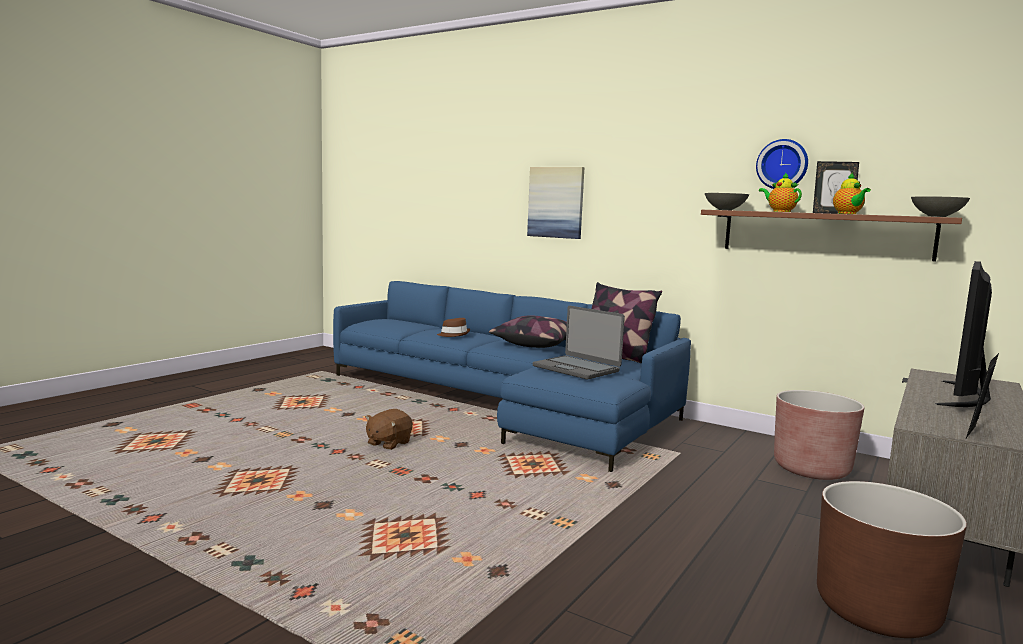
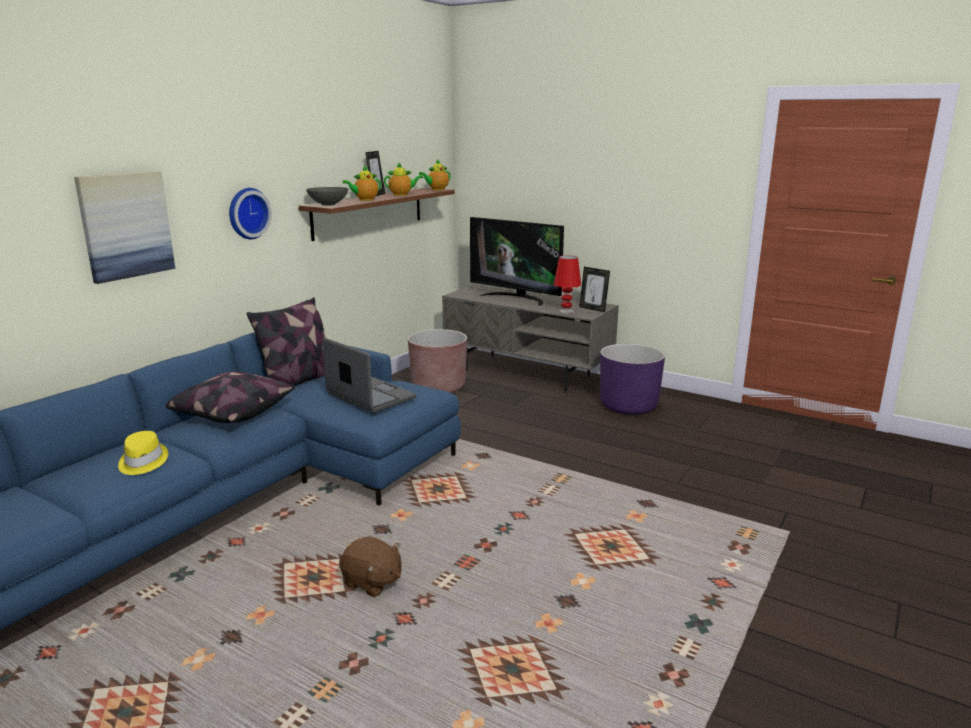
camera: 90 degrees left, 10 degrees up
brown hat [437,318,470,337] -> yellow hat [118,431,168,475]
laptop [533,306,625,379] -> laptop turned 90 degrees counterclockwise [322,337,416,413]
wall clock [756,139,808,189] -> wall clock moved to [229,188,272,239]
brown planter [817,481,967,638] -> purple planter [600,344,665,414]
grey bowl [911,196,970,217] -> teapot [419,159,451,191]
none -> red table lamp [554,255,581,314]

